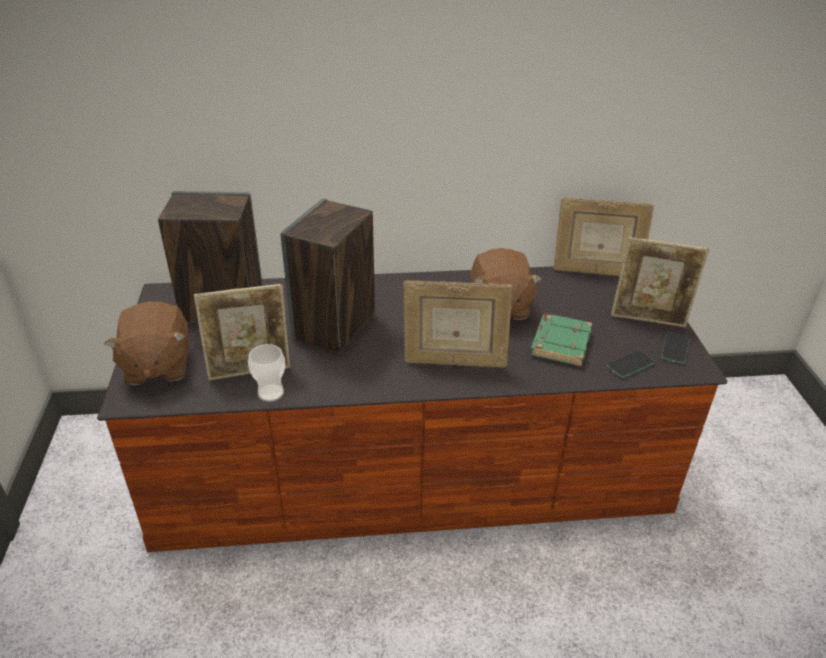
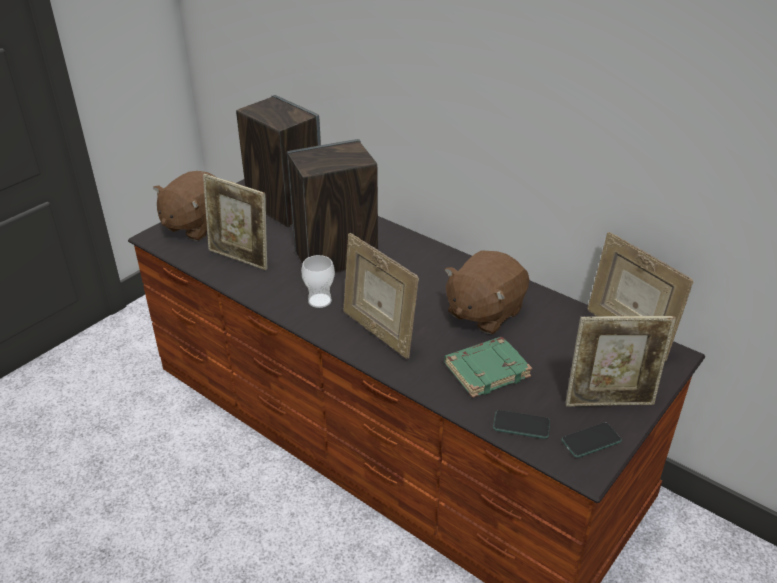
camera: 45 degrees right, 0 degrees up
cup [248,344,285,402] -> cup moved to [301,255,335,308]
picture frame [611,237,709,327] -> picture frame turned 60 degrees counterclockwise [565,315,676,407]

